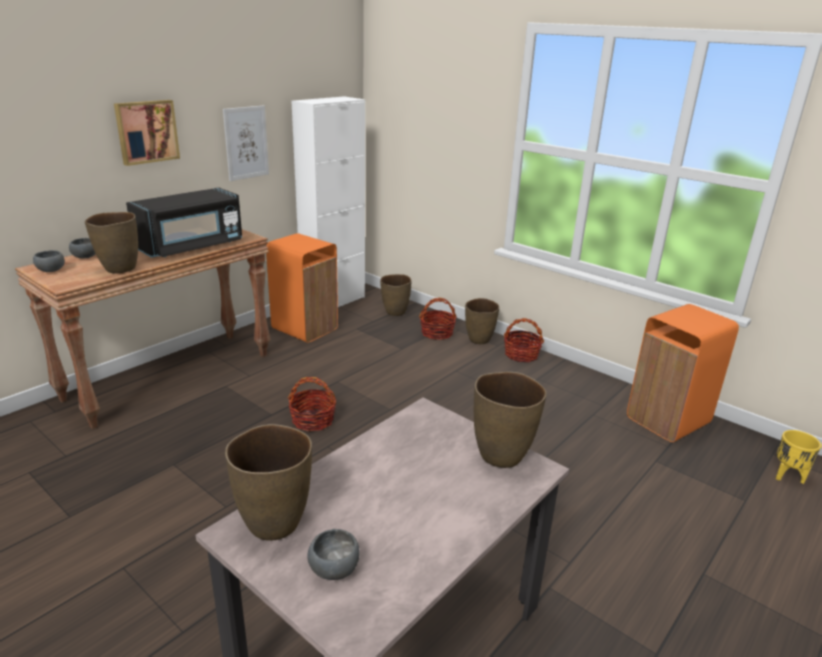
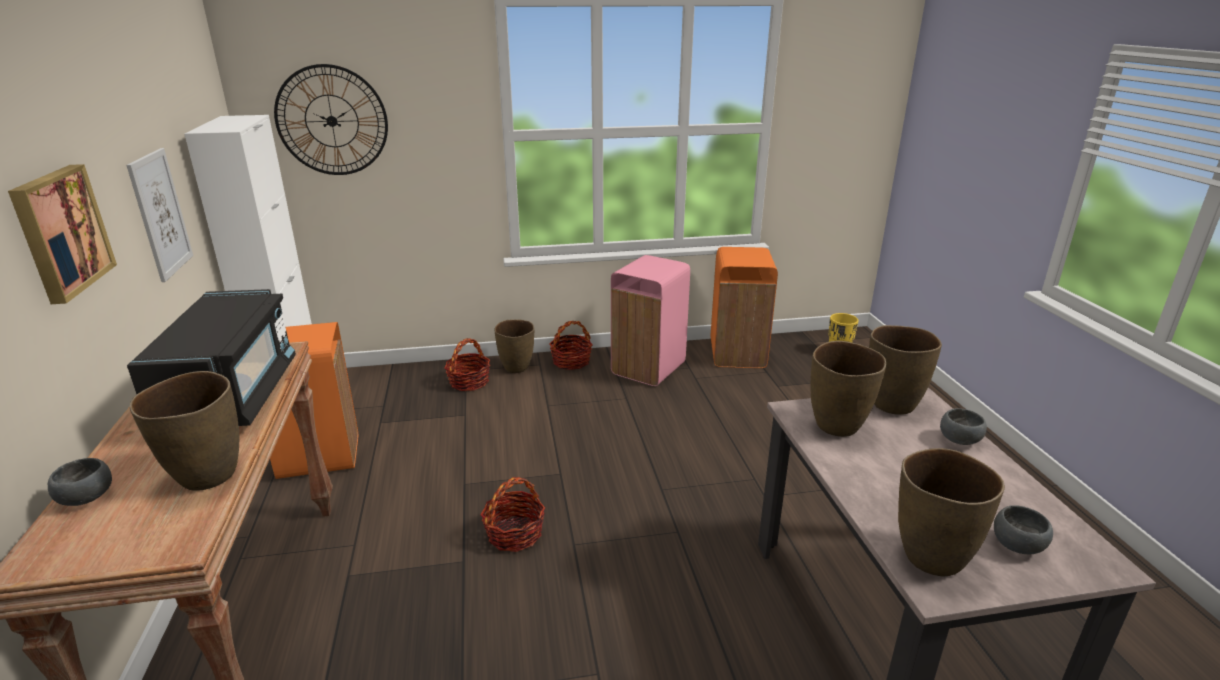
camera: 50 degrees left, 0 degrees up
grey bowl [33,250,65,272] -> grey bowl moved to [940,408,987,445]
brown vase [380,274,412,316] -> brown vase moved to [811,341,886,437]
none -> wall clock [274,64,388,175]
none -> pink trash can [611,255,690,386]

